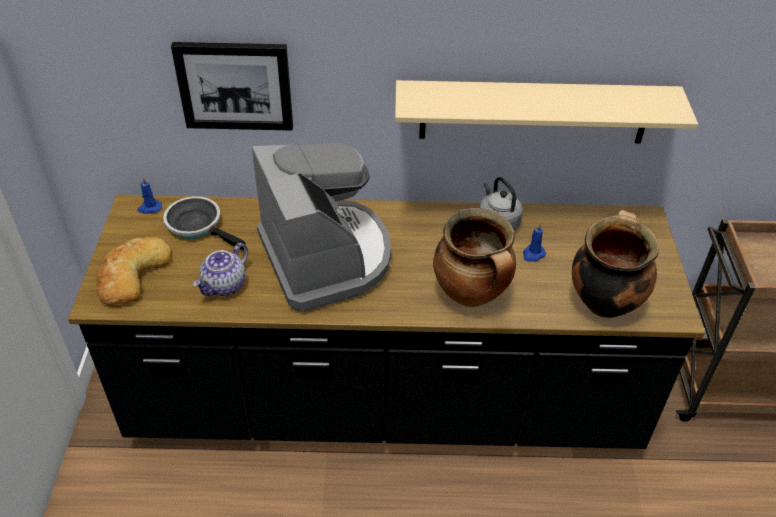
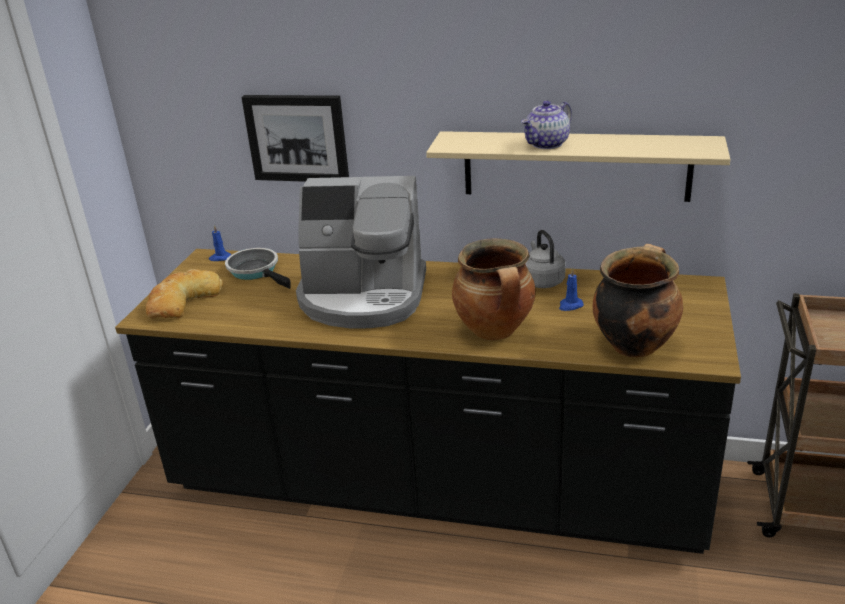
camera: 15 degrees right, 15 degrees down
teapot [193,243,248,296] -> teapot moved to [521,101,572,149]
coffee machine [252,143,391,312] -> coffee machine turned 105 degrees clockwise [296,176,426,329]

